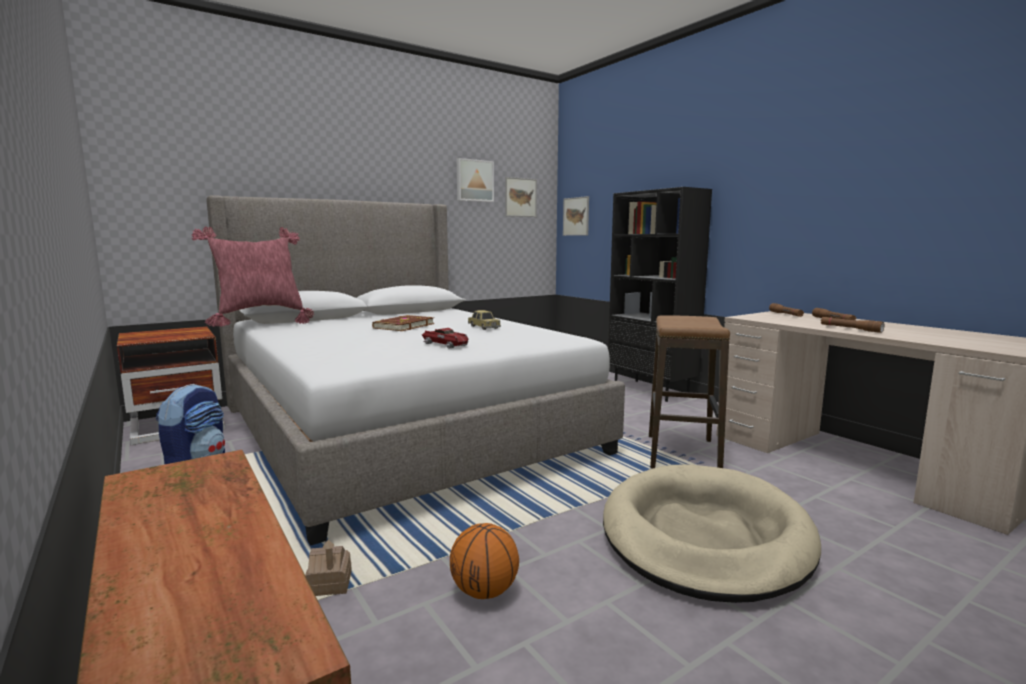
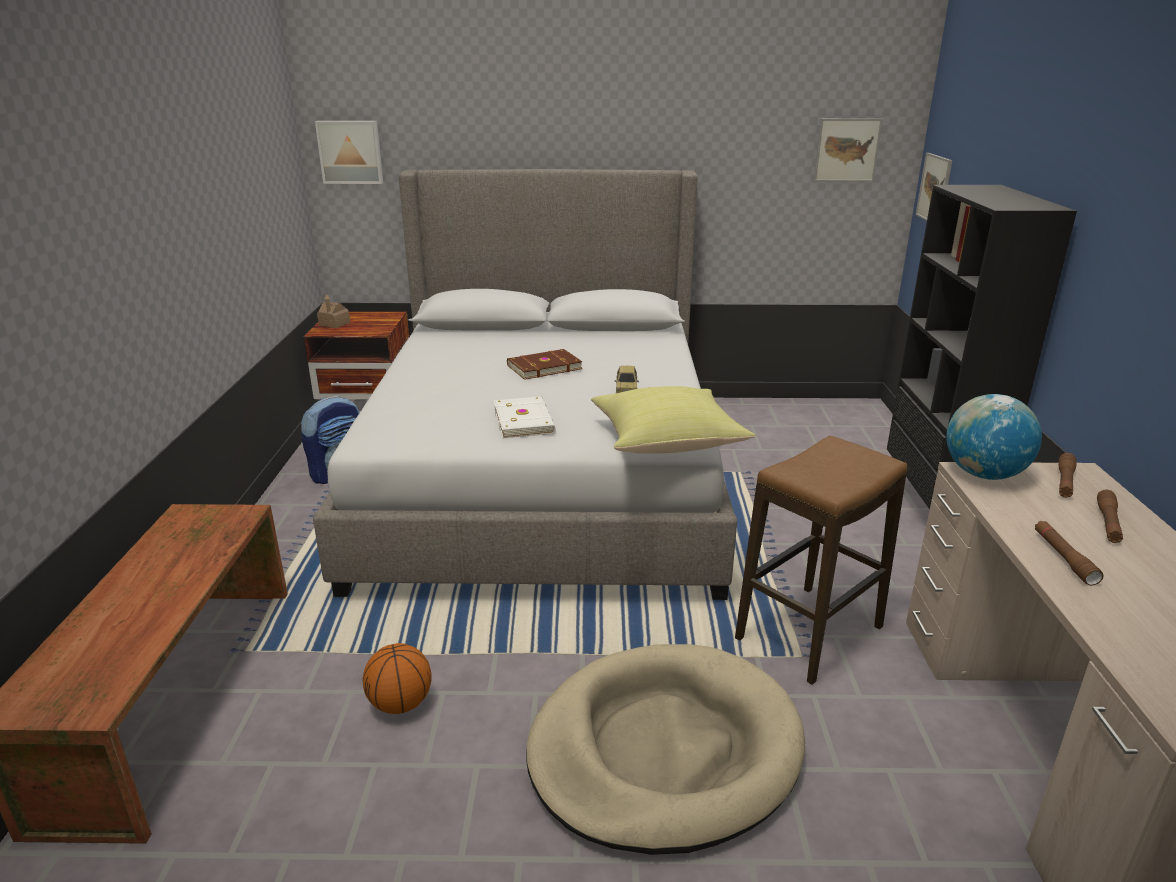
camera: 35 degrees right, 15 degrees up
red pillow [192,226,314,327] -> none
toy house [305,540,352,596] -> toy house moved to [317,294,350,328]
toy car [422,328,469,349] -> white book [494,397,556,439]
picture [457,158,494,202] -> picture moved to [315,121,383,184]
none -> yellow pillow [591,386,756,454]
none -> globe [946,394,1042,480]

